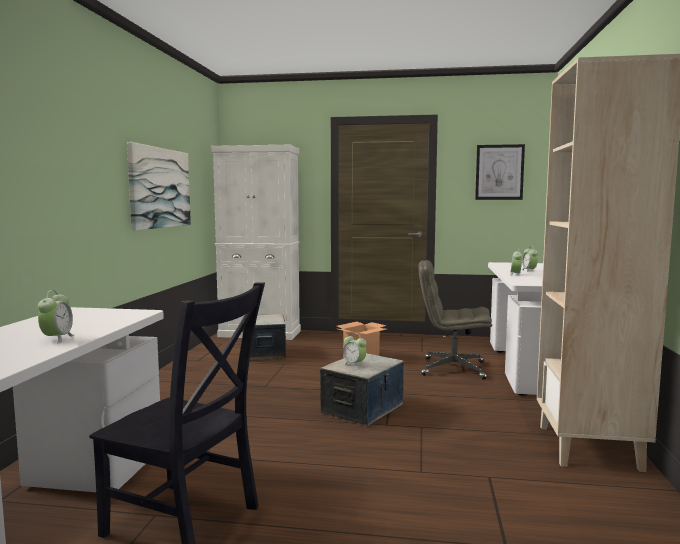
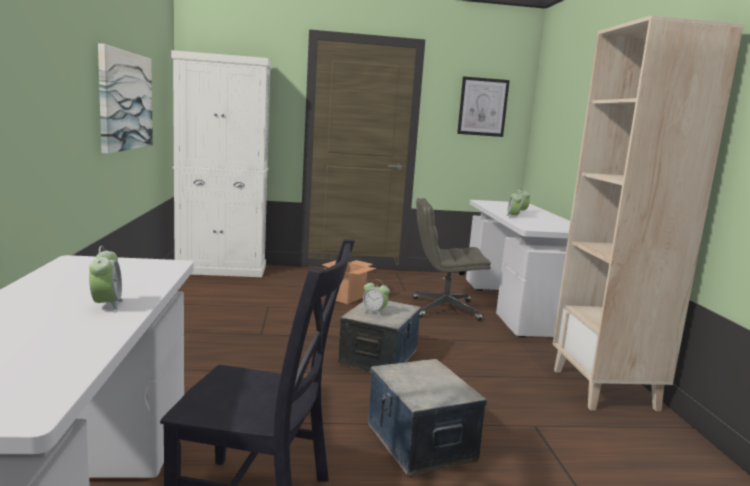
camera: 15 degrees left, 5 degrees up
storage box [241,314,286,360] -> storage box moved to [368,359,487,477]

